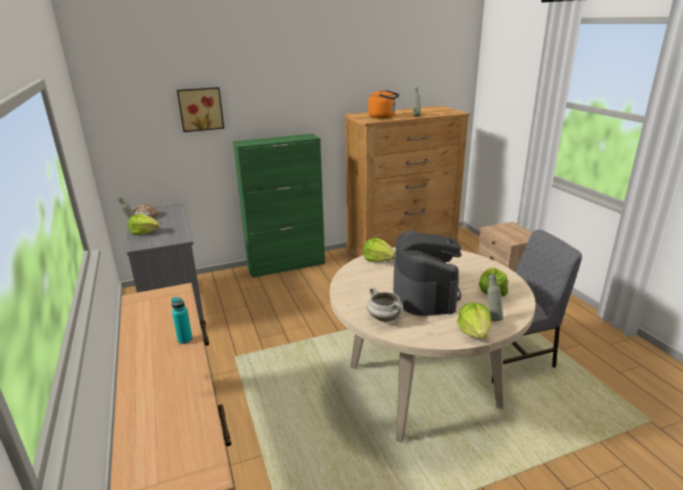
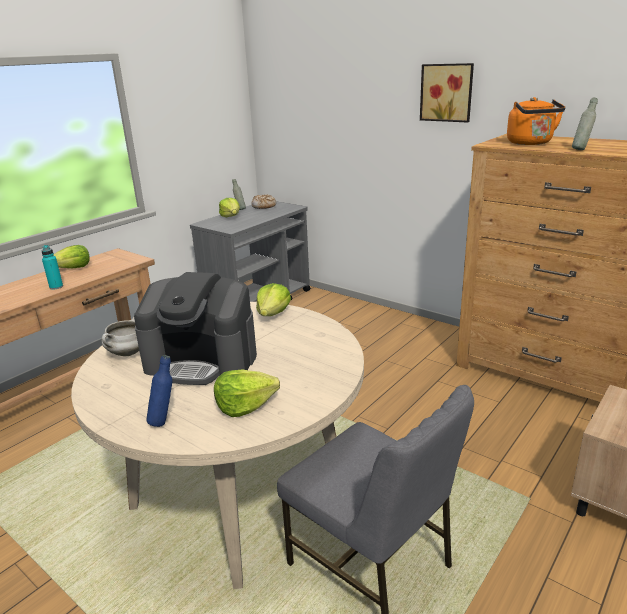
camera: 60 degrees right, 0 degrees up
picture [177,87,224,132] -> picture moved to [420,63,474,123]
green cabinet [233,134,325,278] -> none
coffee machine [393,231,462,316] -> coffee machine turned 45 degrees clockwise [134,272,257,385]
lettuce [457,302,491,339] -> lettuce moved to [54,245,90,268]
grey bottle [487,274,503,321] -> blue bottle [147,355,173,427]

